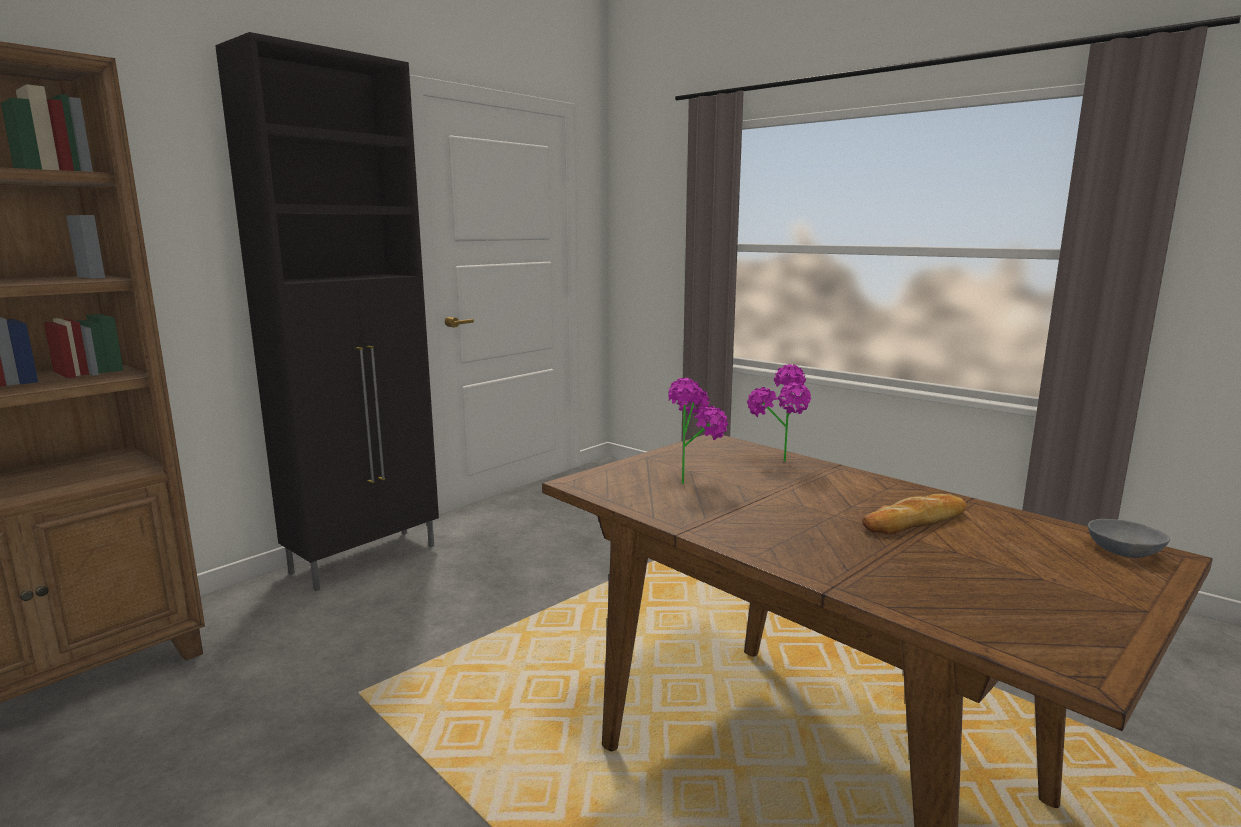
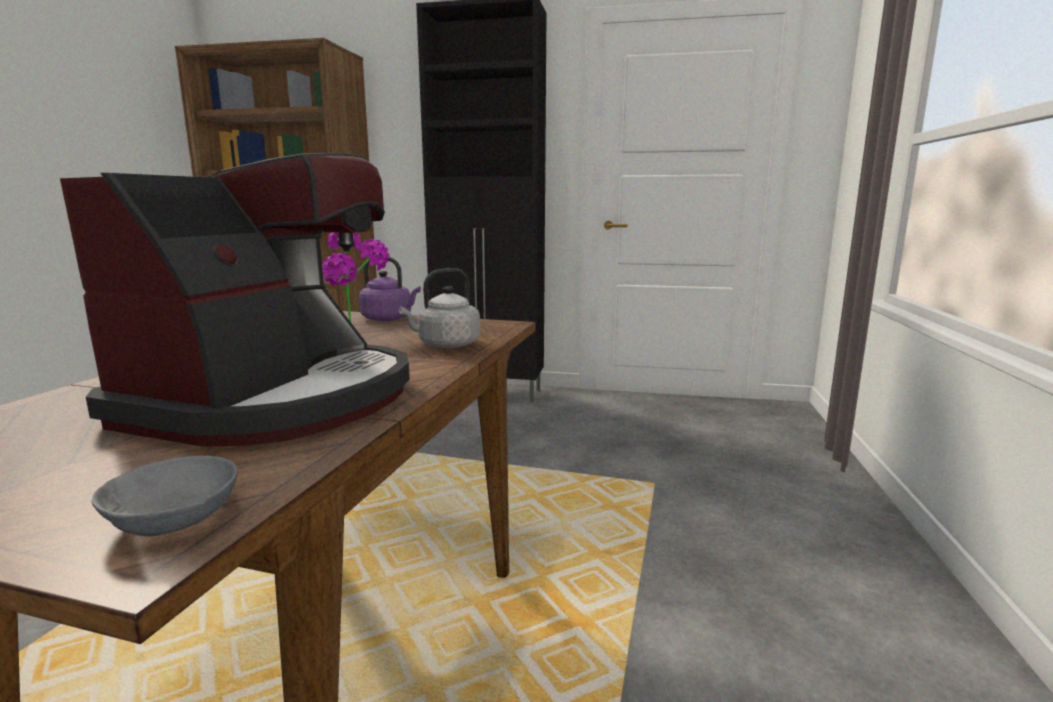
camera: 60 degrees right, 0 degrees up
potted plant [747,364,811,462] -> grey kettle [399,268,480,349]
bread [863,493,967,534] -> coffee machine [60,153,410,447]
none -> purple kettle [359,257,421,321]

